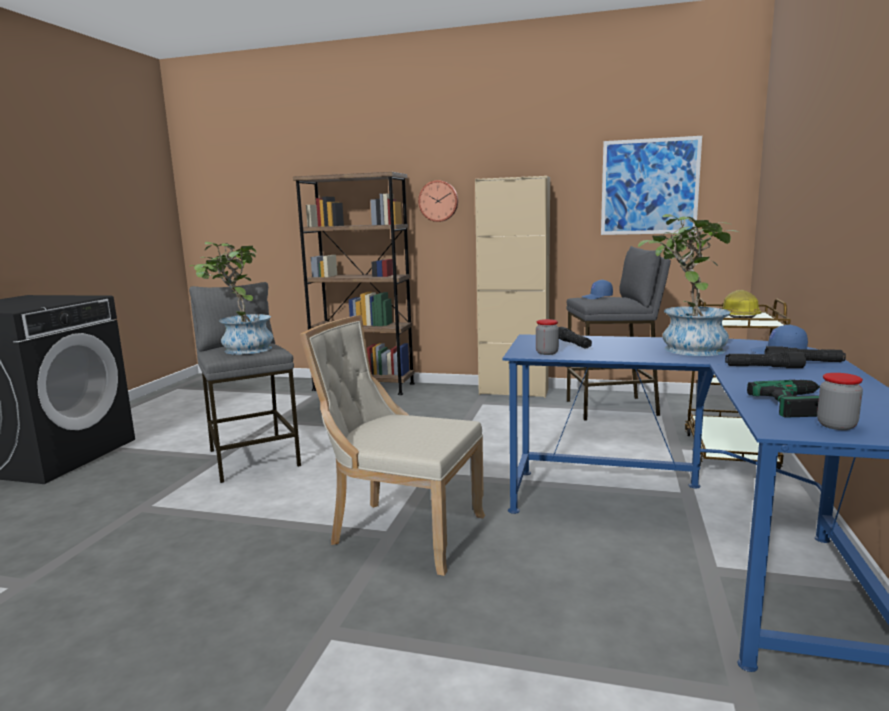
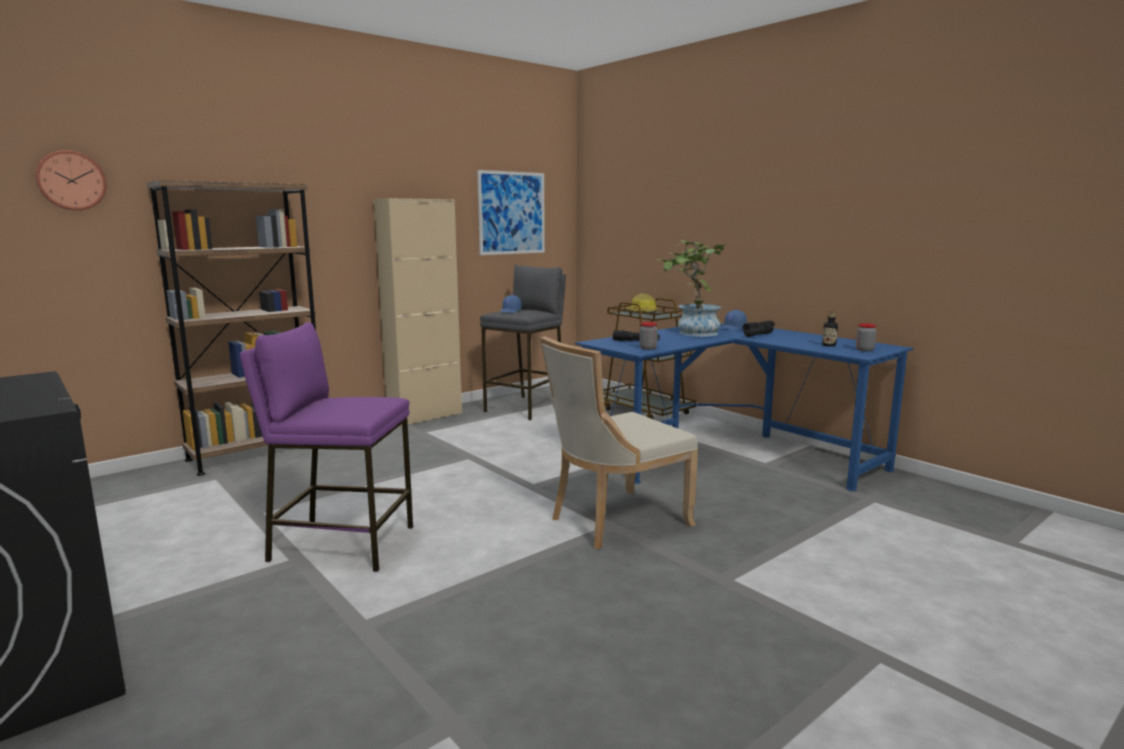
camera: 55 degrees left, 0 degrees up
grey stool [189,282,301,483] -> purple stool [240,322,413,572]
potted plant [190,242,273,355] -> none
wall clock [418,180,458,222] -> wall clock moved to [35,150,107,210]
power drill [747,380,820,418] -> bottle [822,312,838,347]

